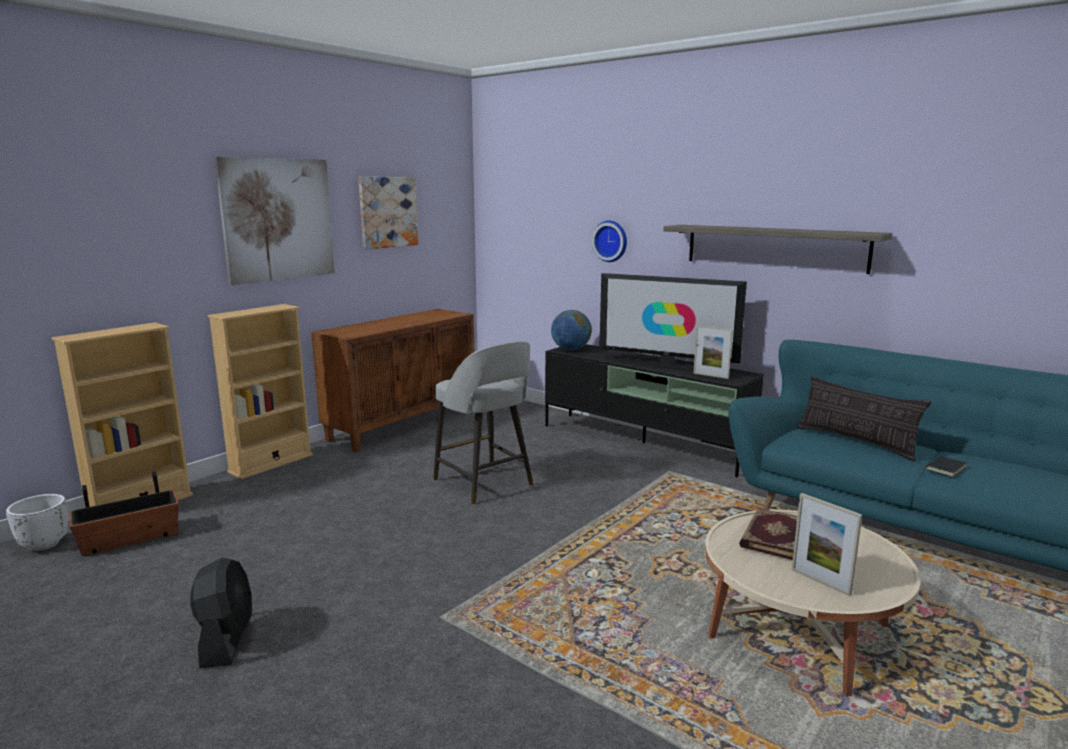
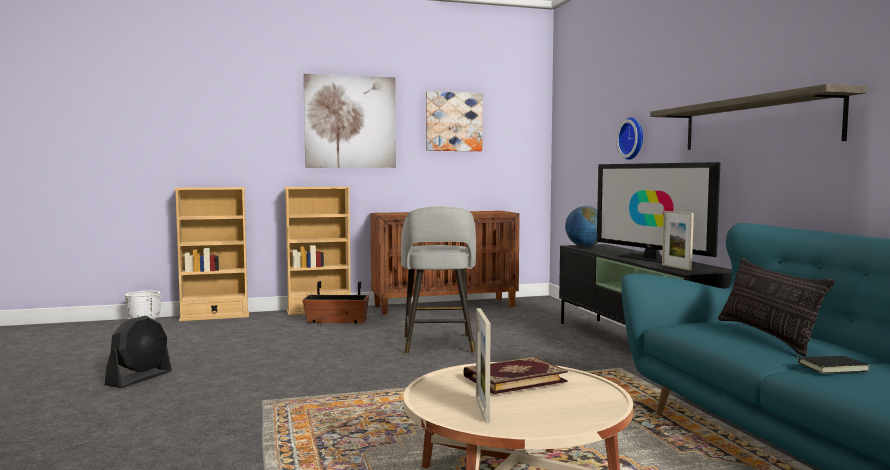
camera: 35 degrees right, 10 degrees down
planter [69,471,179,556] -> planter moved to [302,281,369,323]

